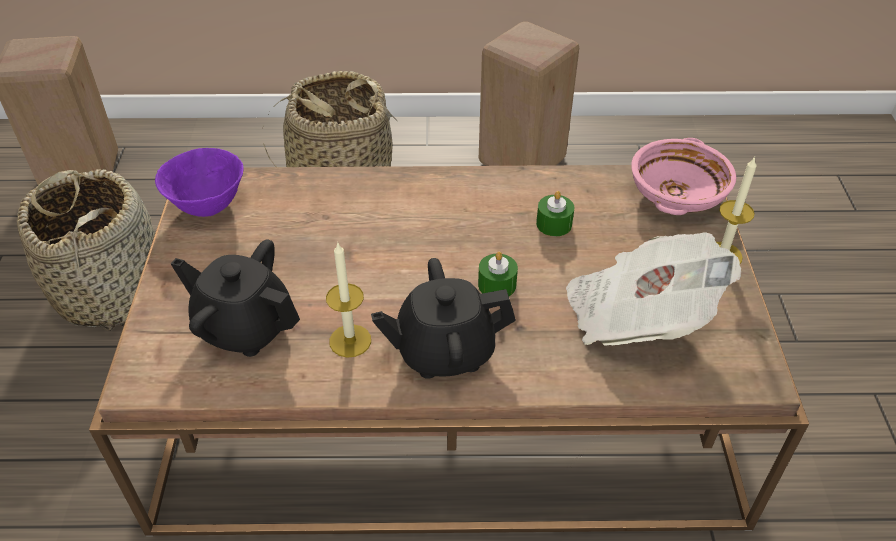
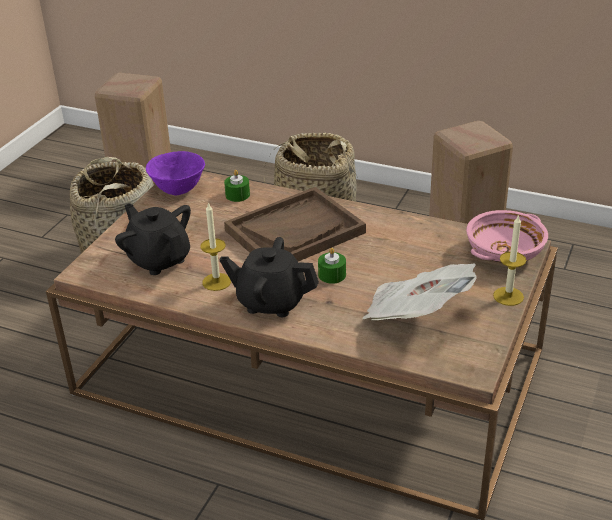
camera: 25 degrees right, 10 degrees down
green candle [536,191,574,236] -> green candle moved to [224,170,250,202]
none -> brown tray [224,187,366,262]

